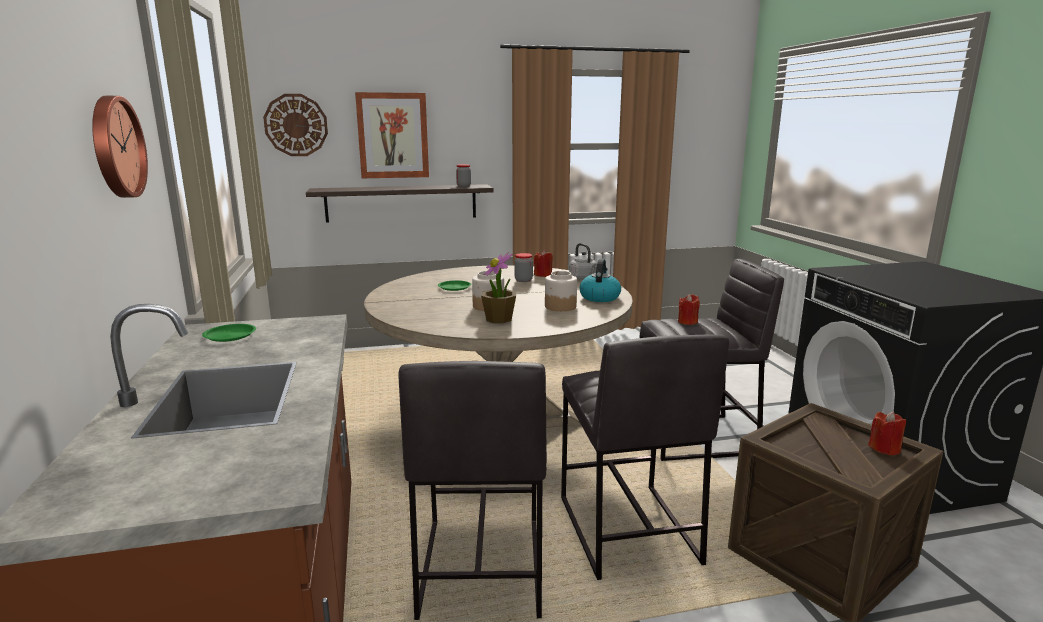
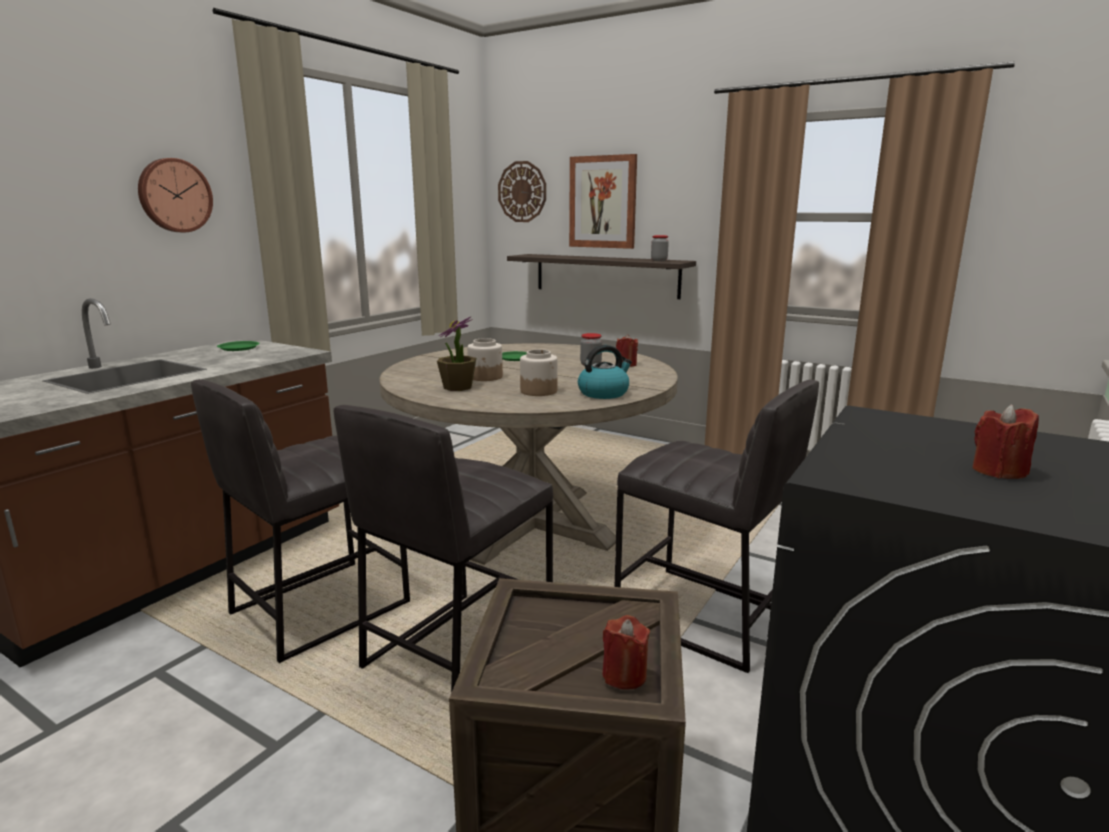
camera: 45 degrees right, 0 degrees up
grey kettle [569,243,597,280] -> none
red candle [678,294,700,325] -> red candle moved to [972,404,1039,479]

